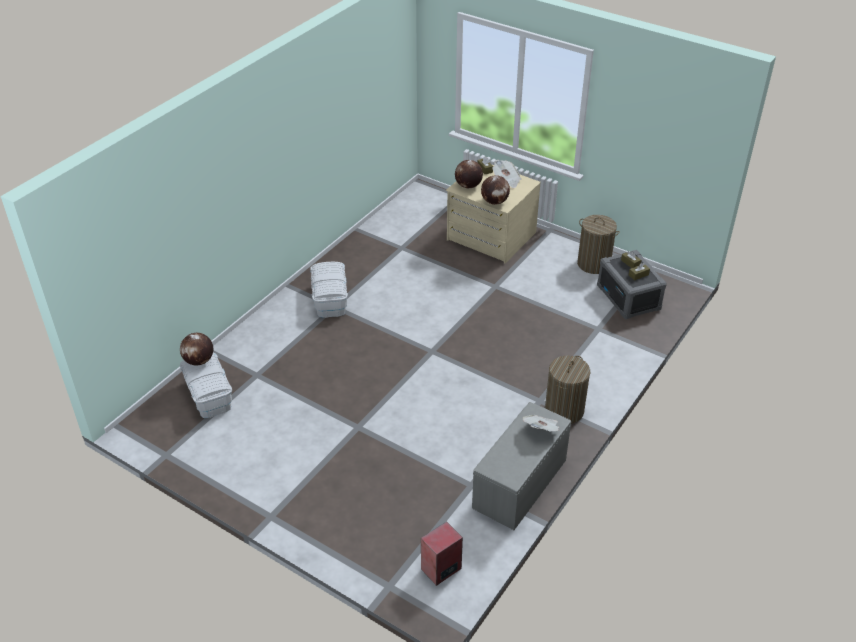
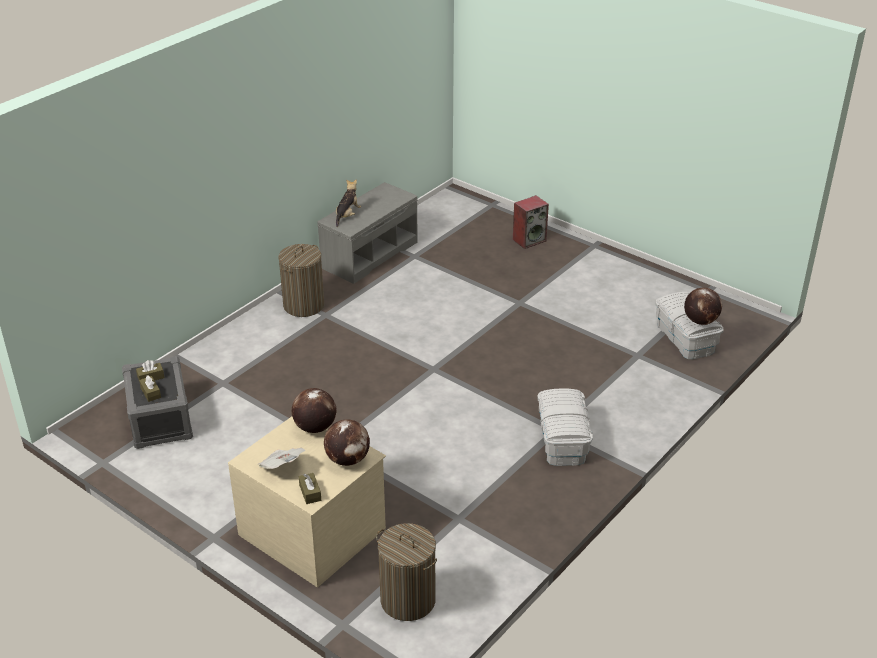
camera: 175 degrees left, 5 degrees down
speaker [421,521,463,586] -> speaker moved to [513,195,549,249]
newspaper [523,415,559,432] -> plush toy [336,179,361,227]
laundry basket [577,215,620,274] -> laundry basket moved to [376,523,437,621]

